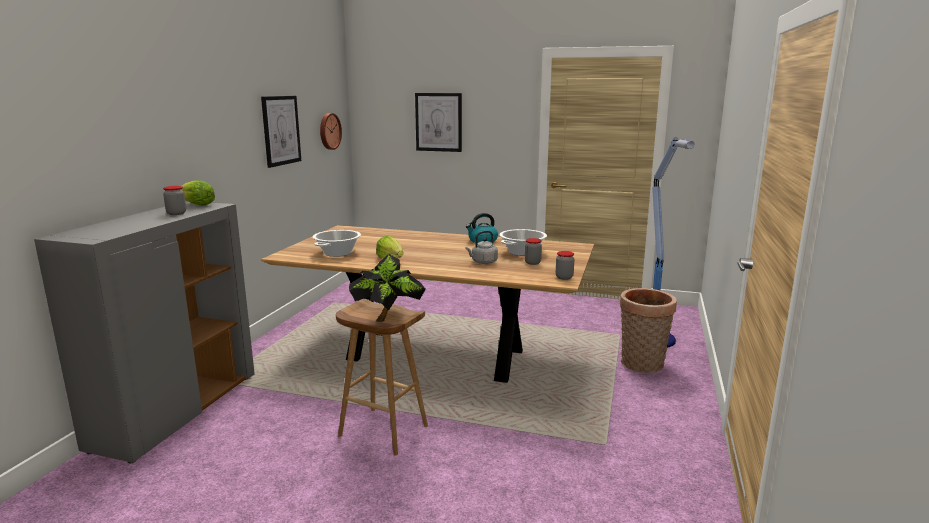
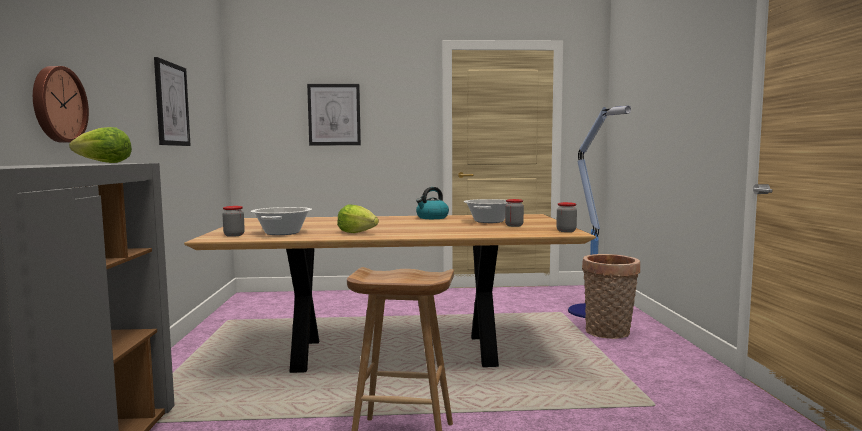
camera: 20 degrees left, 10 degrees down
jar [163,186,186,215] -> jar moved to [222,206,245,237]
wall clock [320,113,342,150] -> wall clock moved to [33,66,89,143]
potted plant [349,254,425,322] -> none
grey kettle [466,231,498,264] -> none

